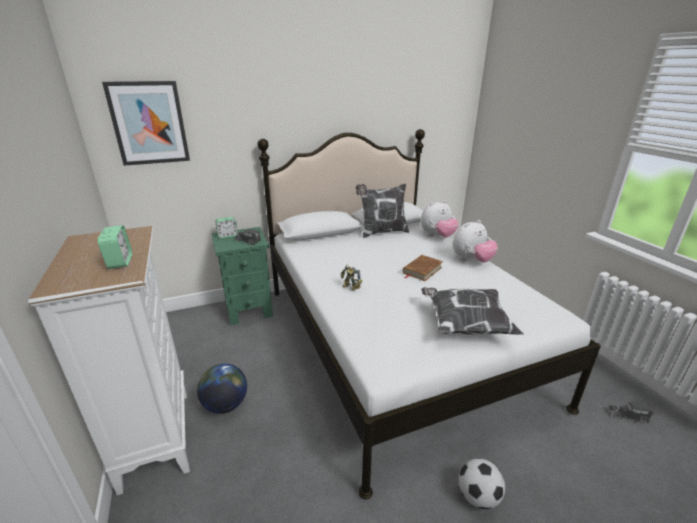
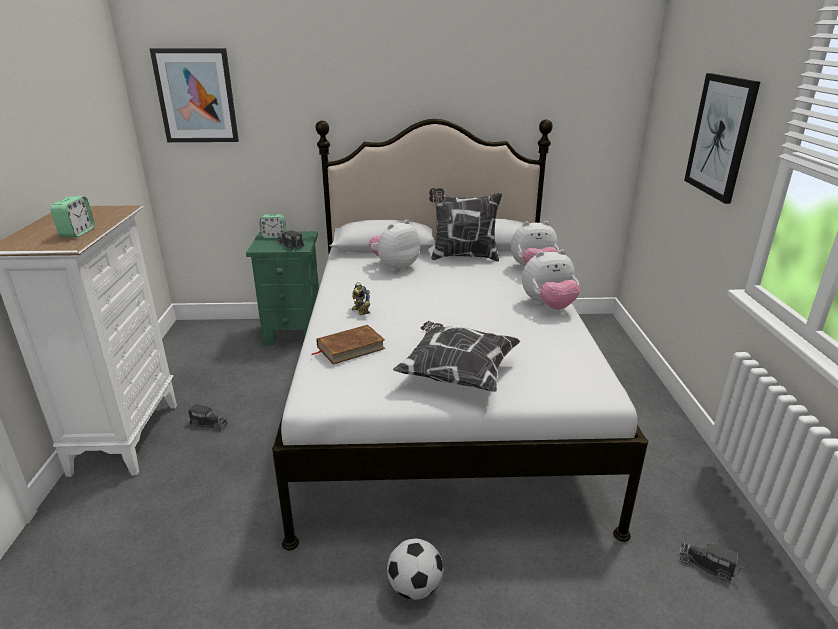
camera: 20 degrees right, 0 degrees up
globe [197,363,247,414] -> toy truck [188,403,228,431]
brown book [403,255,443,281] -> brown book moved to [312,325,385,364]
none -> plush toy [369,220,420,272]
none -> picture [684,73,760,204]

